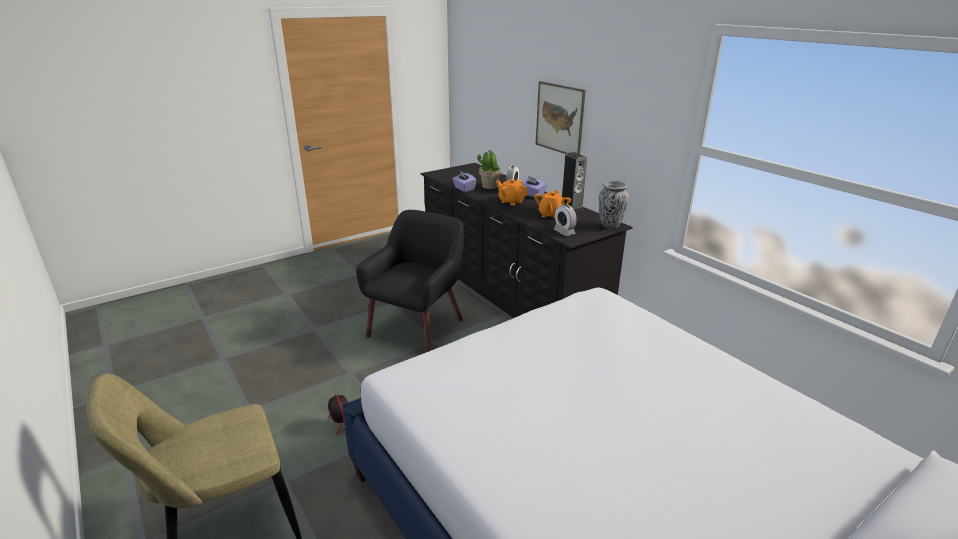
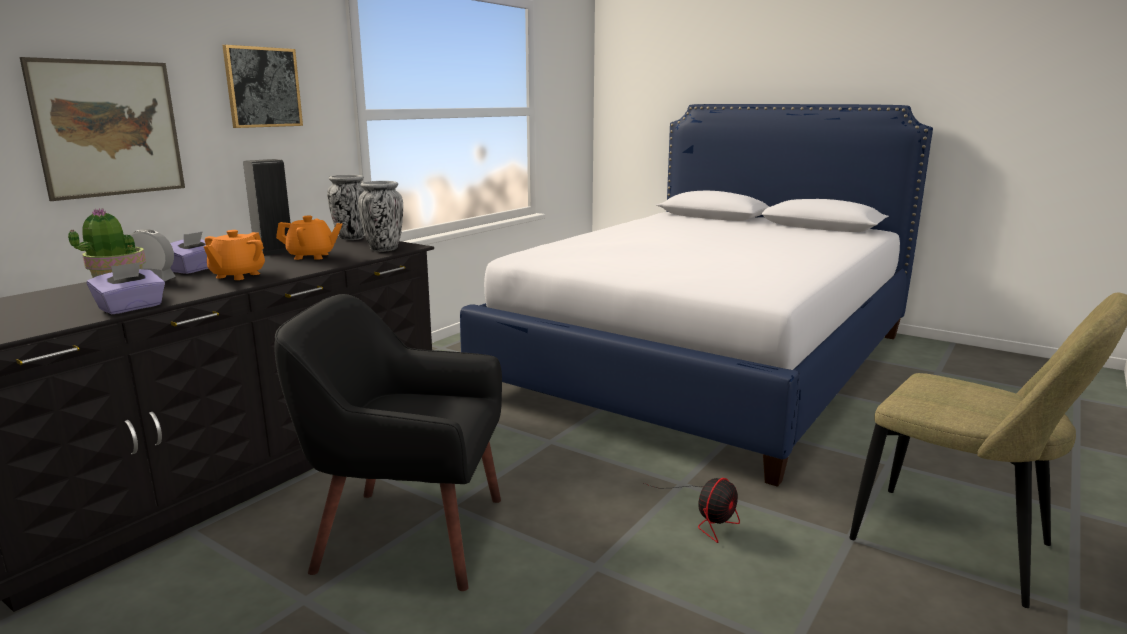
camera: 110 degrees left, 10 degrees down
alarm clock [554,204,577,236] -> vase [358,181,403,252]
none -> picture [222,45,303,128]

